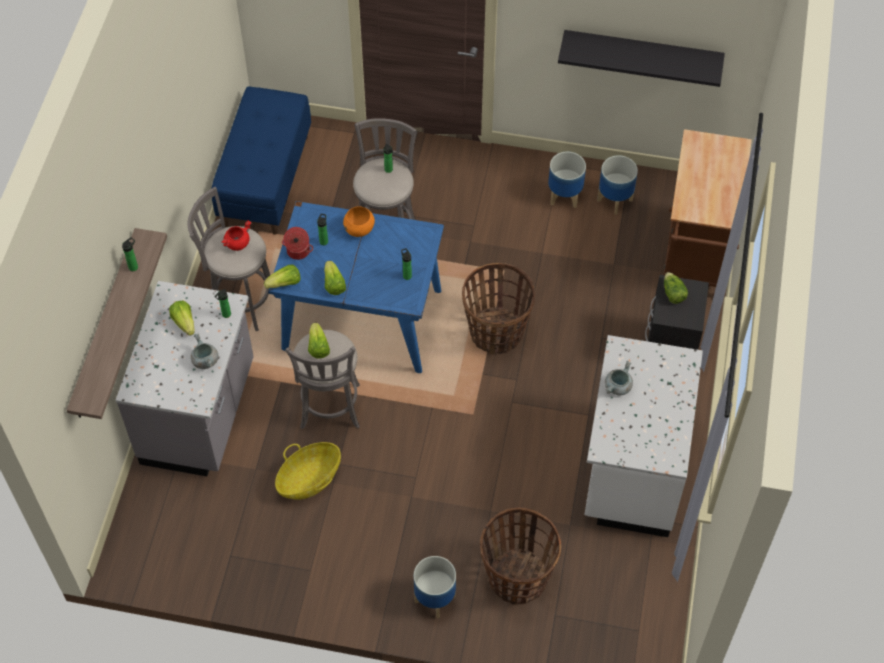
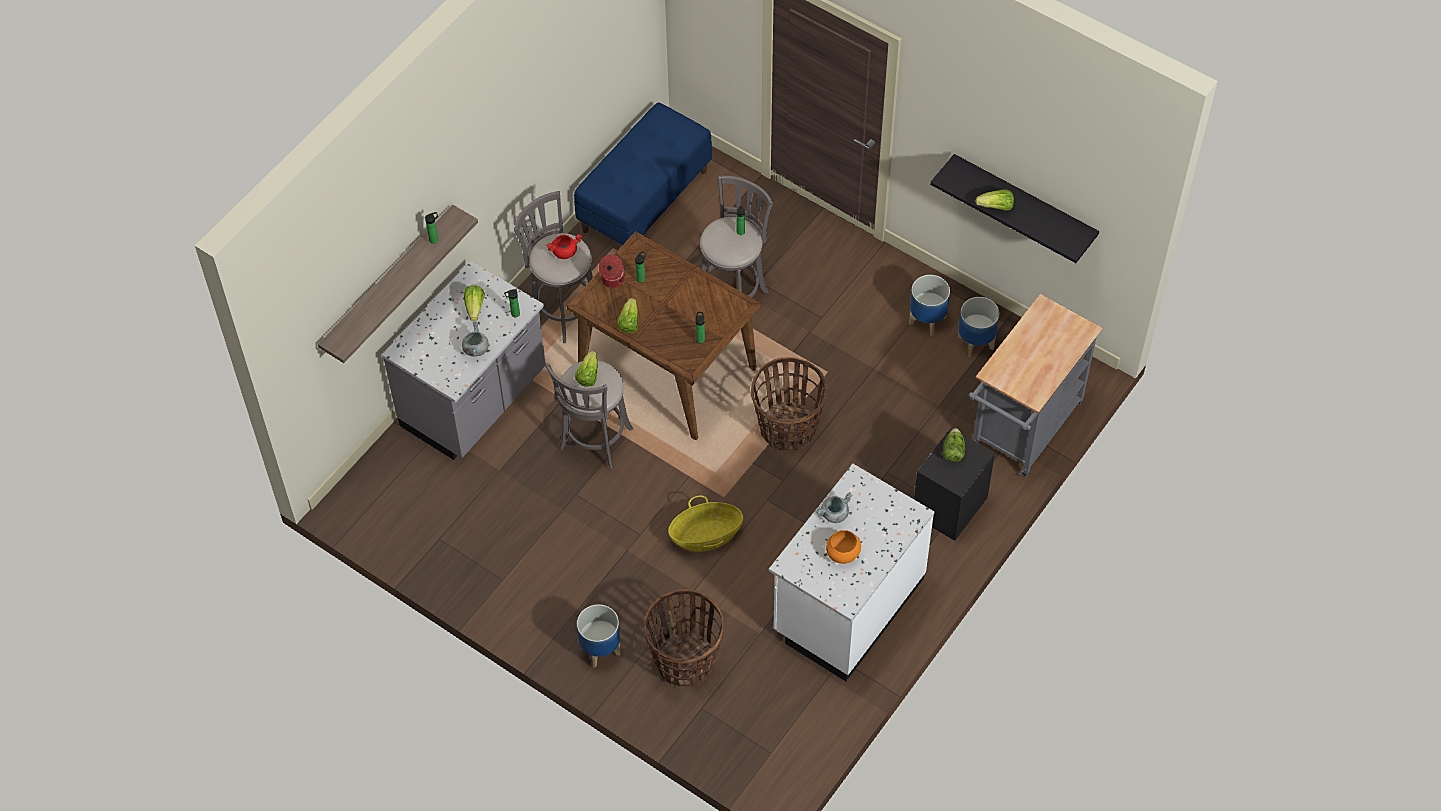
camera: 25 degrees right, 0 degrees up
lettuce [264,265,300,289] -> lettuce moved to [975,189,1014,211]
blue dining table [268,201,444,373] -> brown dining table [567,231,761,440]
basket [275,442,341,500] -> basket moved to [668,495,743,552]
orange bowl [343,206,375,237] -> orange bowl moved to [826,530,861,564]
brown cart [664,129,752,297] -> grey cart [969,294,1102,477]

